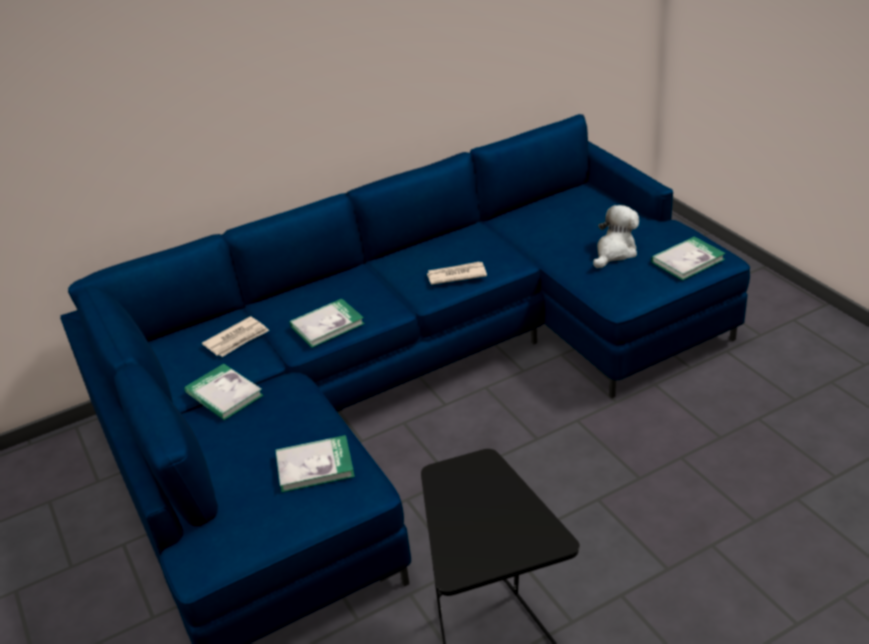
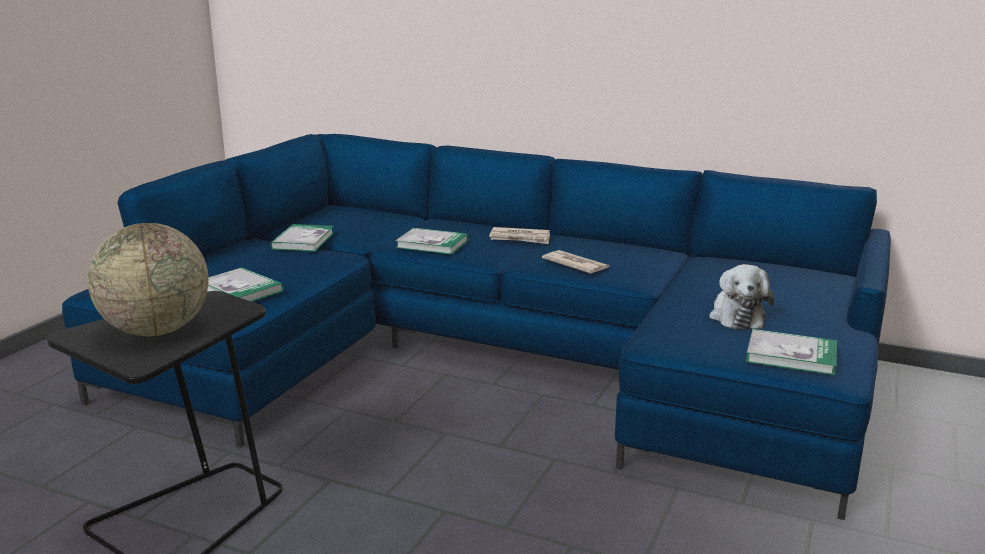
camera: 50 degrees right, 15 degrees down
newspaper [202,316,269,357] -> newspaper moved to [489,227,550,244]
plush toy [593,205,639,268] -> plush toy turned 90 degrees clockwise [709,264,774,329]
none -> globe [88,223,209,336]

